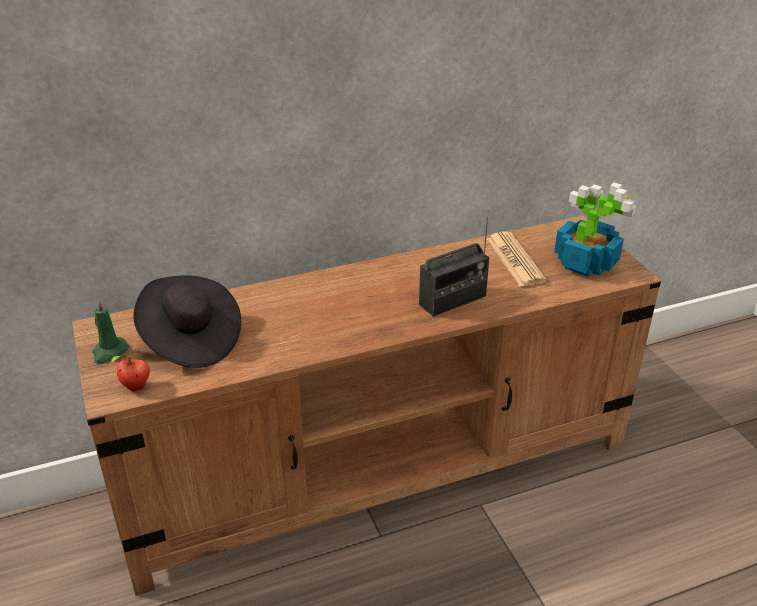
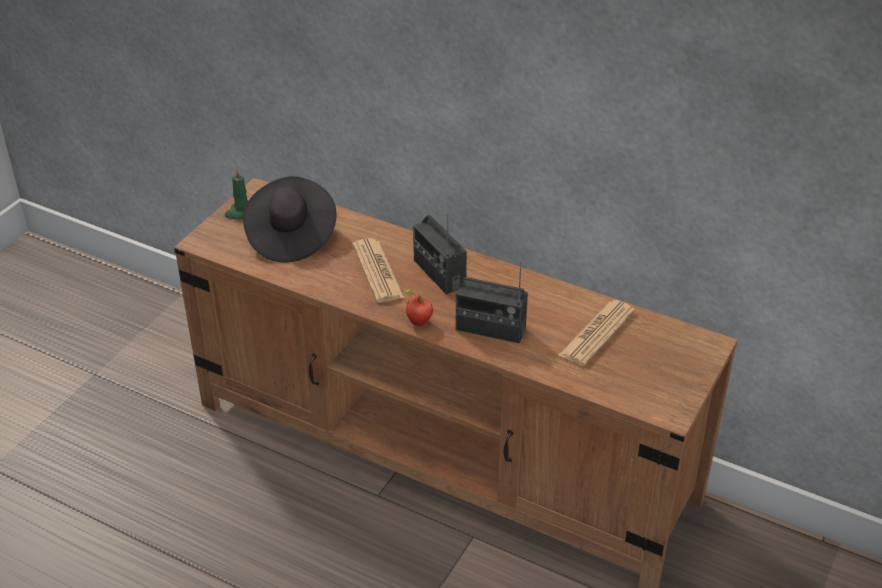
camera: 50 degrees right, 5 degrees up
apple [110,356,150,391] -> apple moved to [401,290,433,326]
potted plant [554,182,636,277] -> none
none -> newspaper [352,238,404,303]
none -> radio [413,214,467,294]

